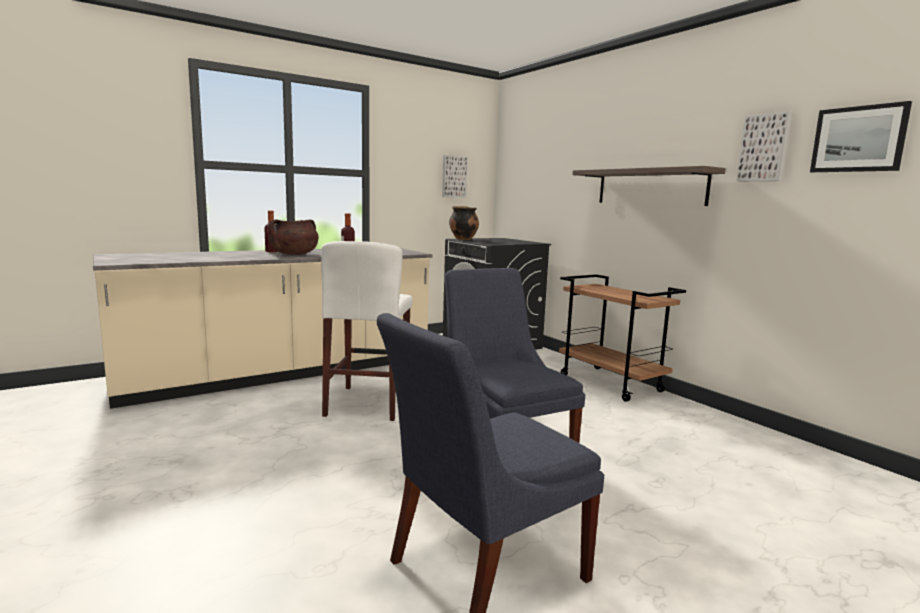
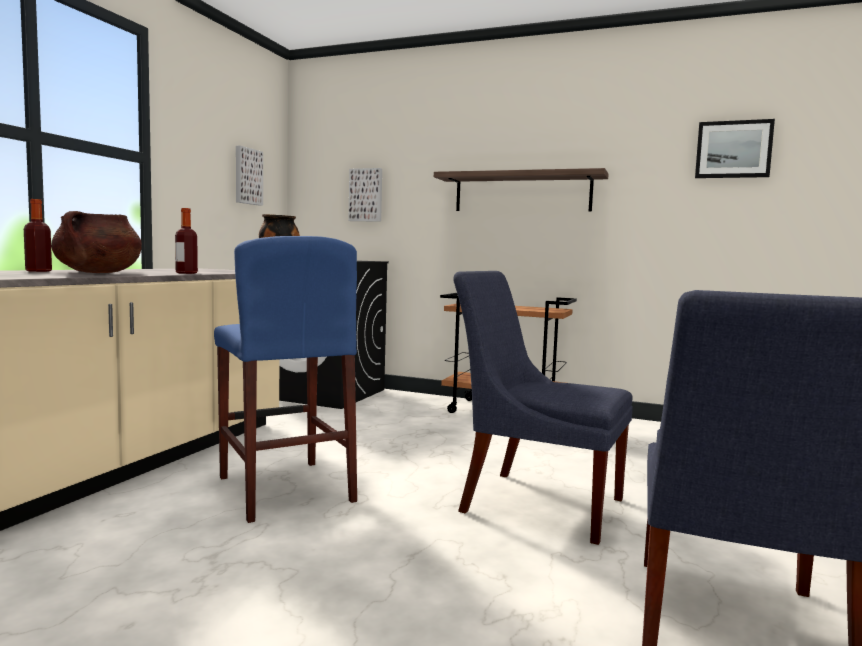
camera: 35 degrees left, 5 degrees down
white stool [321,241,413,421] -> blue stool [214,236,357,523]
picture [736,111,792,181] -> picture moved to [348,168,382,222]

